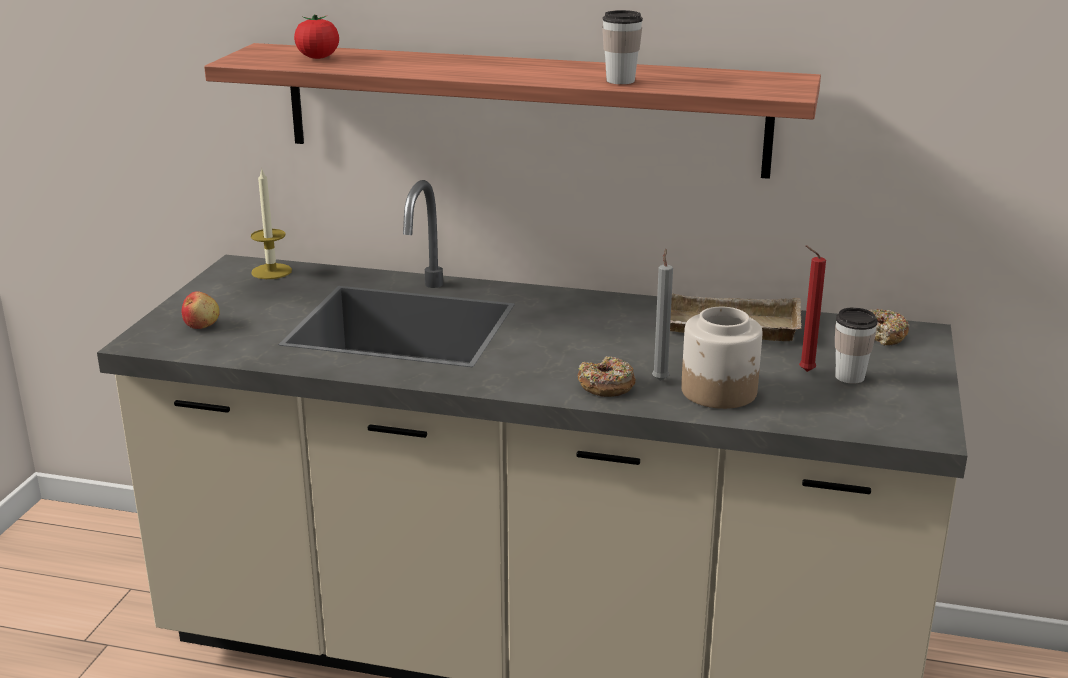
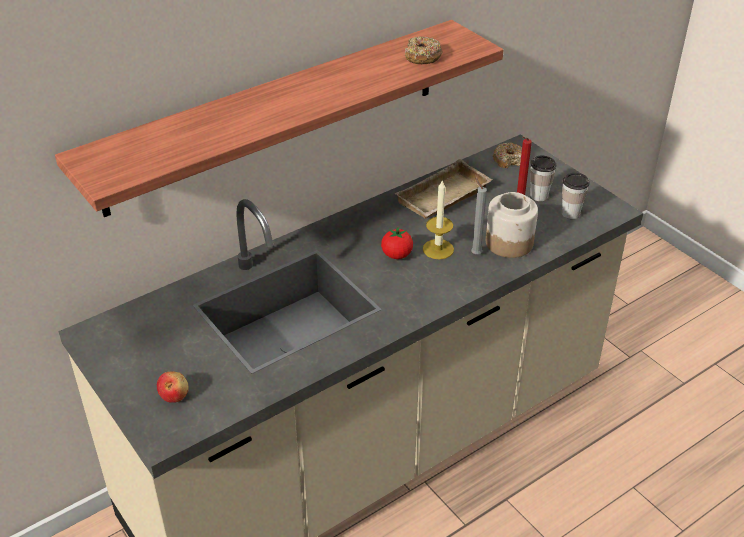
camera: 50 degrees left, 15 degrees up
candle [251,170,292,279] -> candle moved to [423,179,454,260]
tomato [294,14,339,59] -> tomato moved to [381,226,413,259]
donut [577,356,636,397] -> donut moved to [405,36,443,64]
cup [602,10,643,84] -> cup moved to [562,173,590,219]

